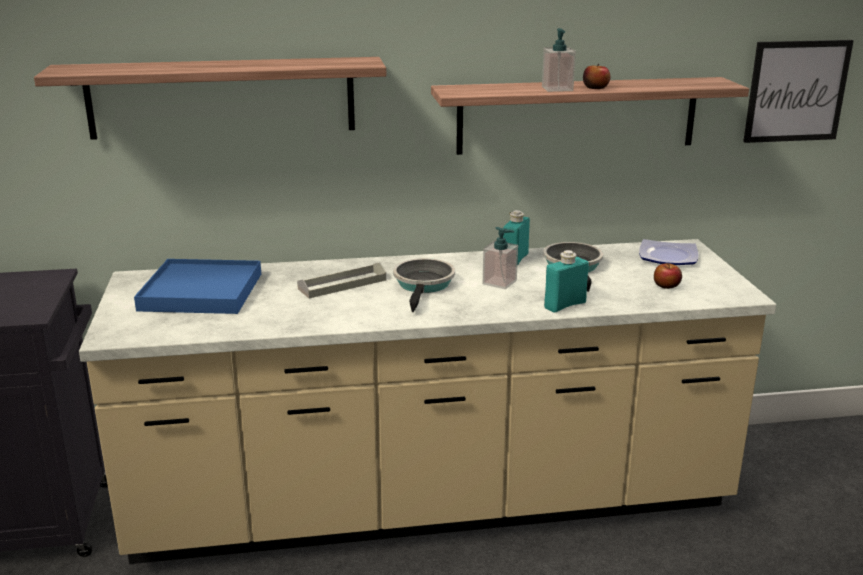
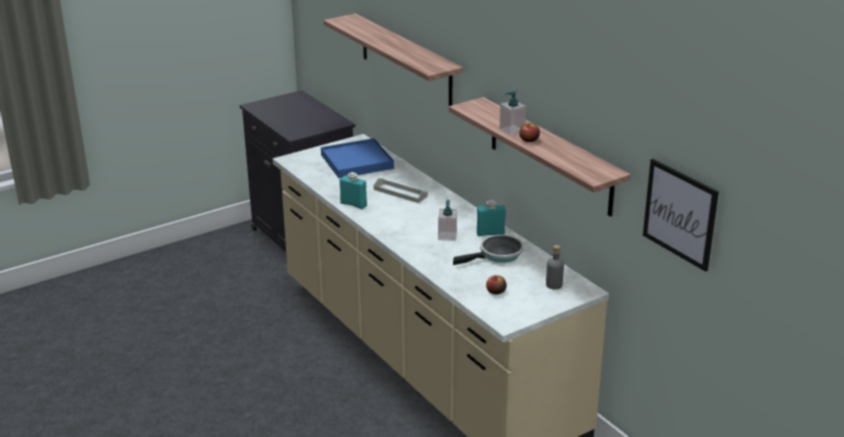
camera: 65 degrees right, 5 degrees up
frying pan [393,258,455,312] -> none
turquoise bottle [544,250,589,313] -> turquoise bottle moved to [340,172,367,209]
plate [639,239,699,265] -> grey bottle [546,245,564,289]

